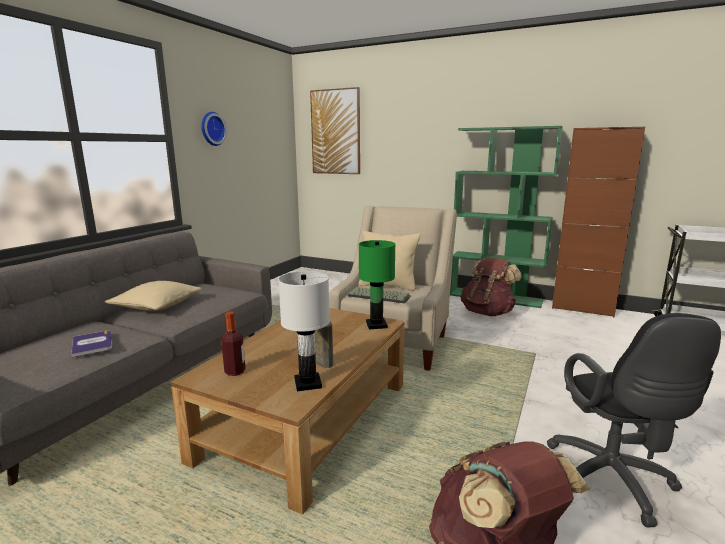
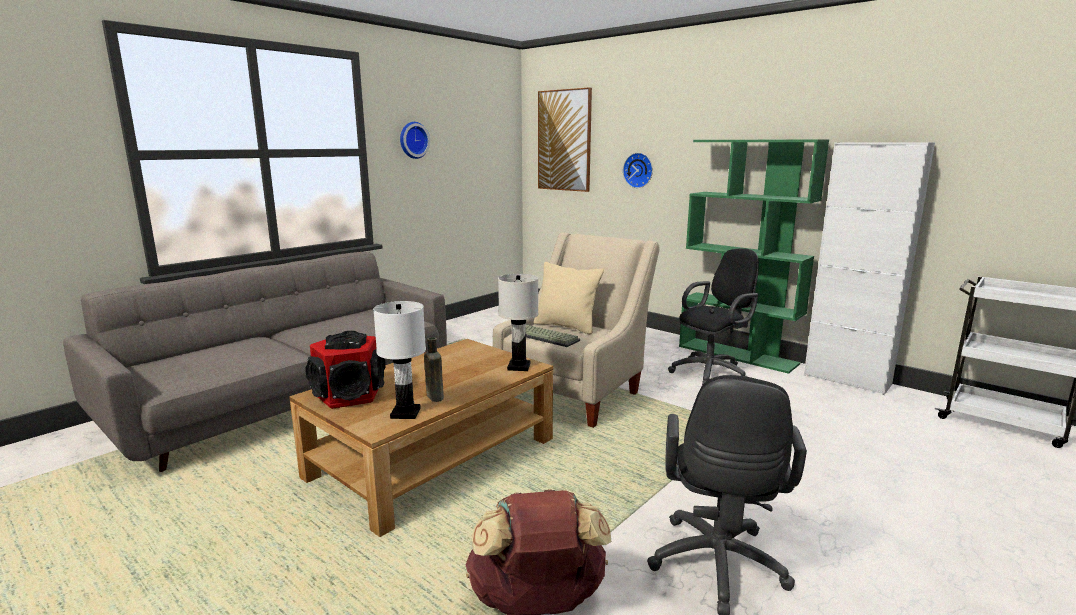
camera: 15 degrees right, 0 degrees up
book [71,331,112,357] -> none
beige pillow [104,281,202,311] -> none
bottle [221,312,246,376] -> speaker [305,331,386,409]
green table lamp [359,240,396,329] -> white table lamp [498,274,538,371]
brown backpack [461,257,522,316] -> black office chair [668,248,759,385]
brown cabinet [552,127,645,317] -> white cabinet [804,143,935,395]
none -> wall clock [623,153,653,188]

